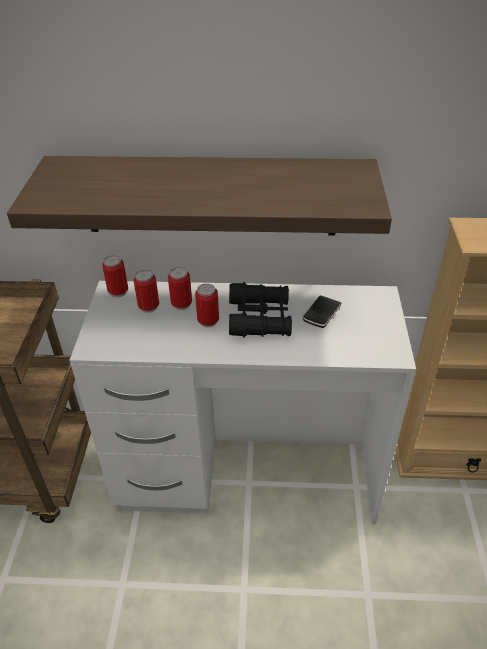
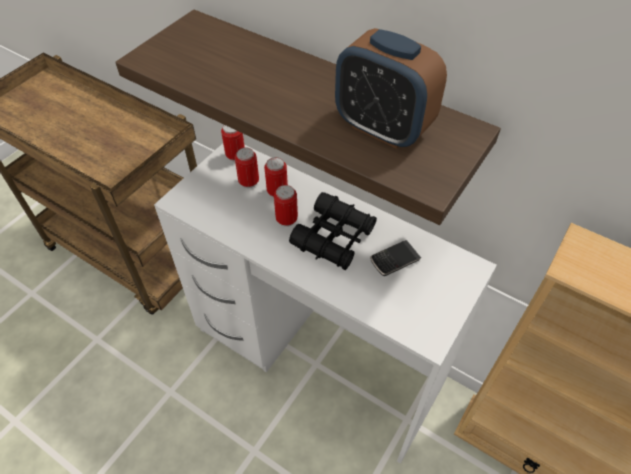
camera: 30 degrees right, 10 degrees up
none -> alarm clock [335,28,447,149]

